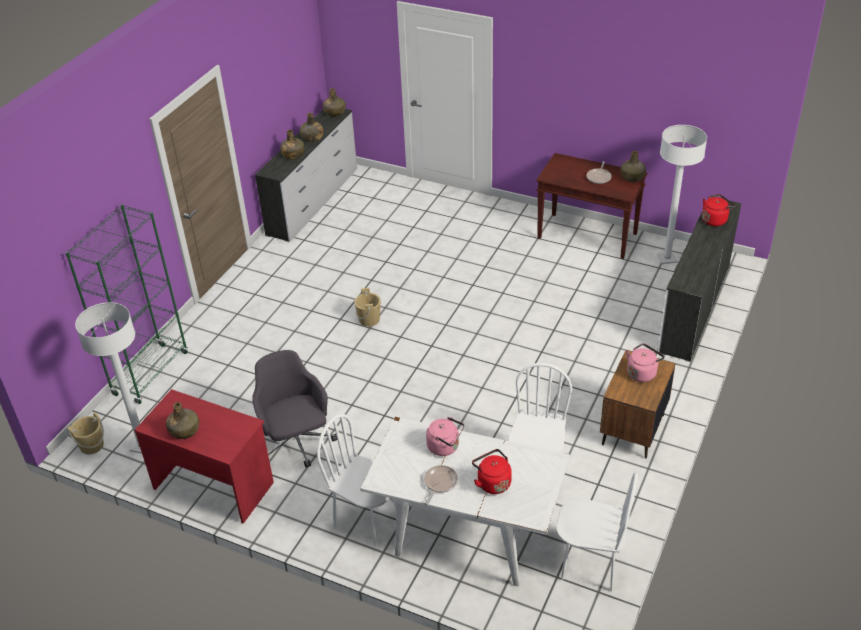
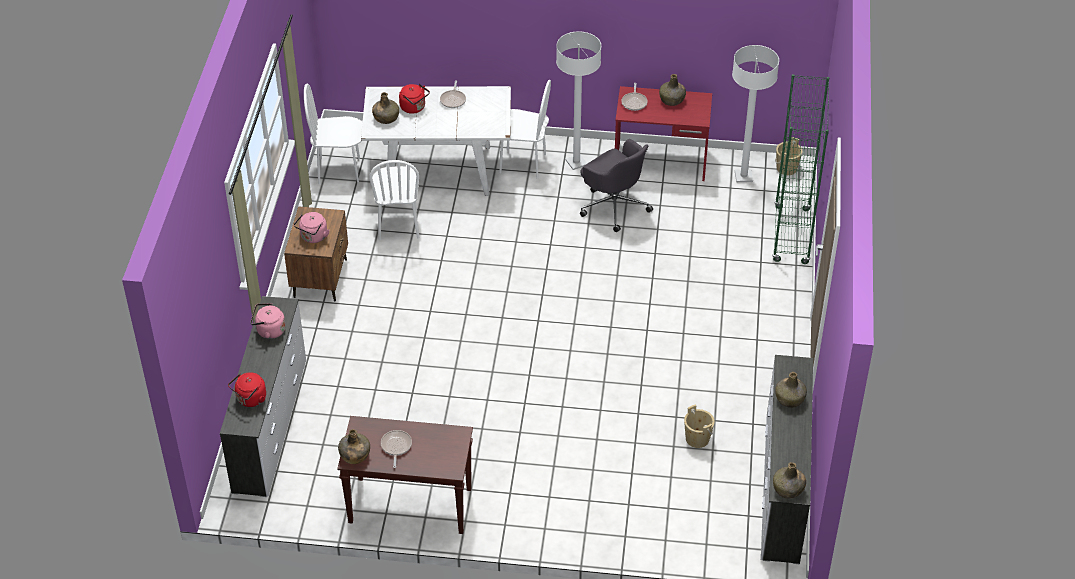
camera: 160 degrees right, 5 degrees up
green bottle [300,113,323,142] -> green bottle moved to [372,92,399,124]
beige bucket [354,288,381,327] -> beige bucket moved to [684,404,715,448]
pink kettle [426,417,464,456] -> pink kettle moved to [250,303,286,339]
white floor lamp [657,125,707,264] -> white floor lamp moved to [556,31,601,170]
none -> frying pan [621,83,648,111]

